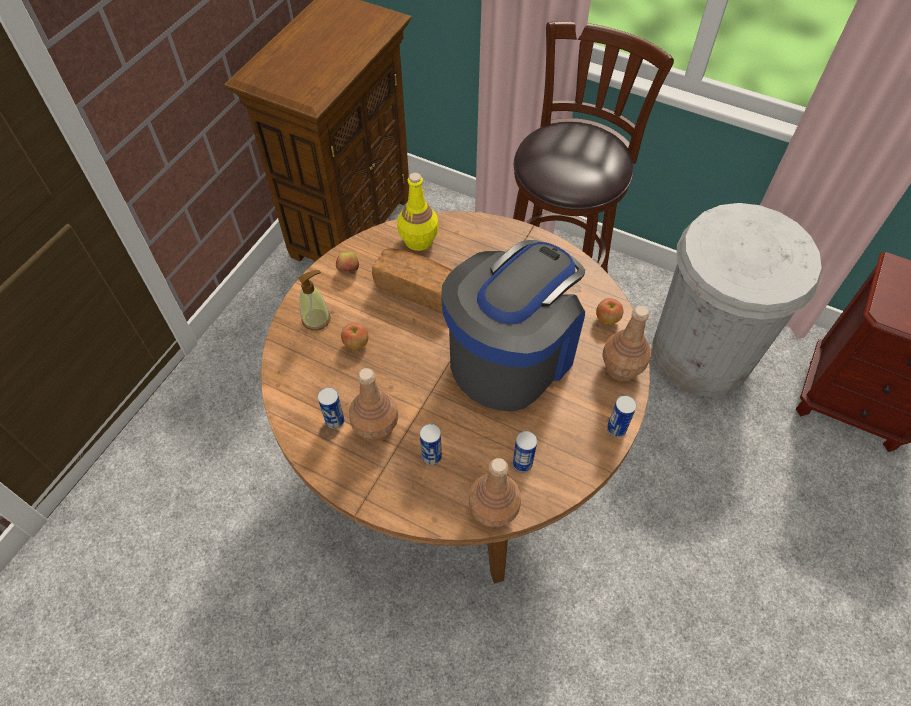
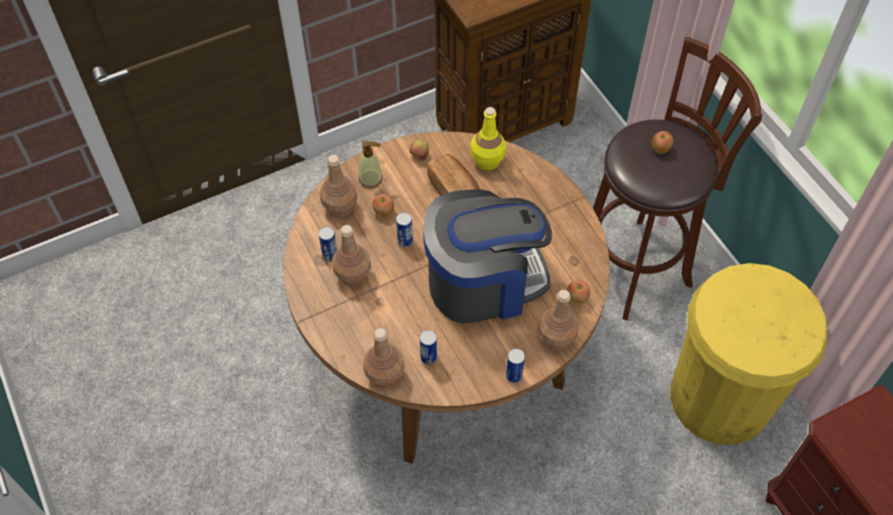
camera: 35 degrees right, 0 degrees up
can [420,424,442,465] -> can moved to [396,212,413,247]
white trash can [652,203,822,397] -> yellow trash can [670,263,827,445]
none -> brown bottle [320,155,357,217]
none -> apple [652,131,673,154]

